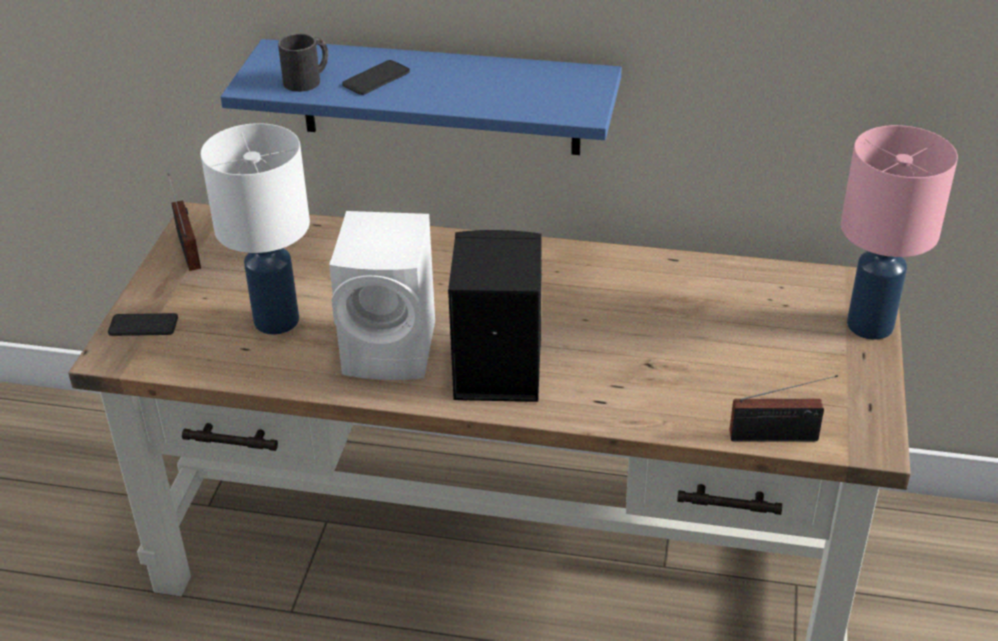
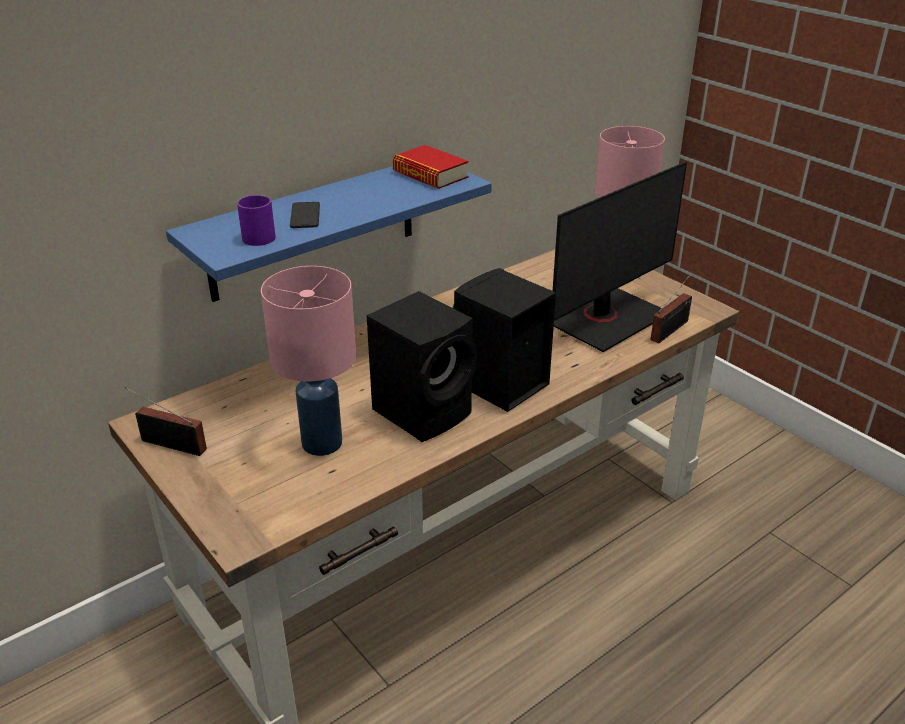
camera: 50 degrees left, 5 degrees down
phone [108,313,178,336] -> none
white table lamp [200,123,310,334] -> pink table lamp [261,266,356,456]
black mug [278,34,328,92] -> purple mug [237,195,276,246]
white speaker [329,211,435,380] -> black speaker [367,291,477,442]
none -> book [393,145,469,189]
none -> monitor [553,162,687,352]

